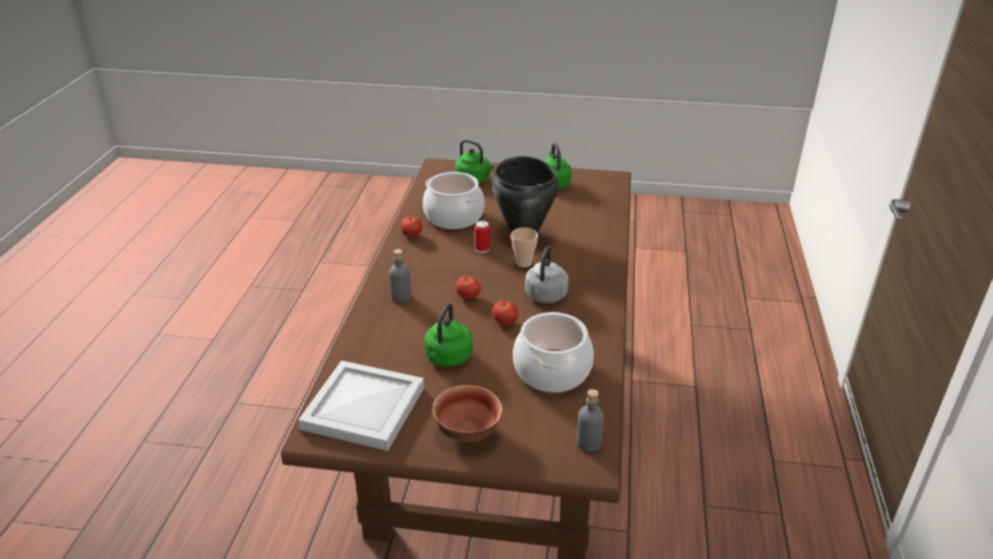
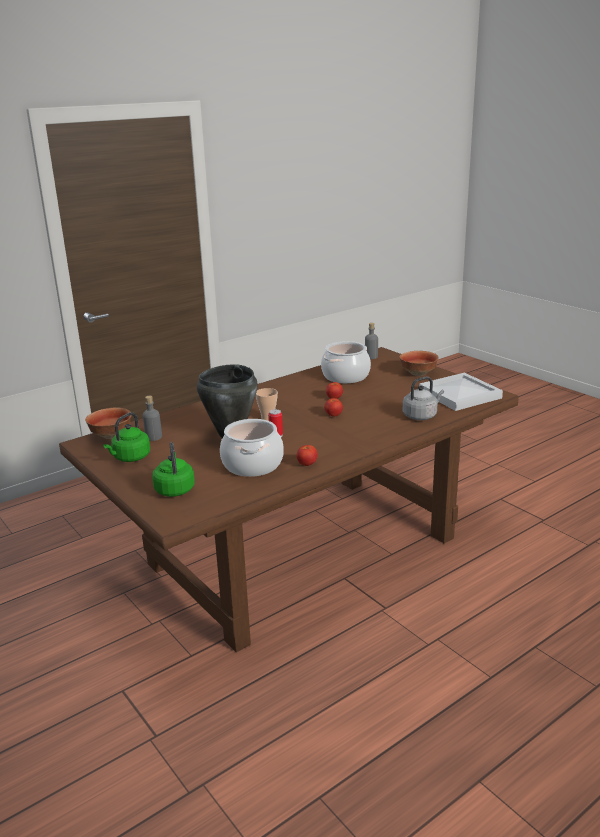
camera: 135 degrees left, 10 degrees down
grey bottle [389,249,411,302] -> grey bottle moved to [143,396,162,441]
green kettle [424,303,473,367] -> none
grey kettle [525,246,569,303] -> grey kettle moved to [403,377,444,420]
none -> bowl [85,408,132,439]

